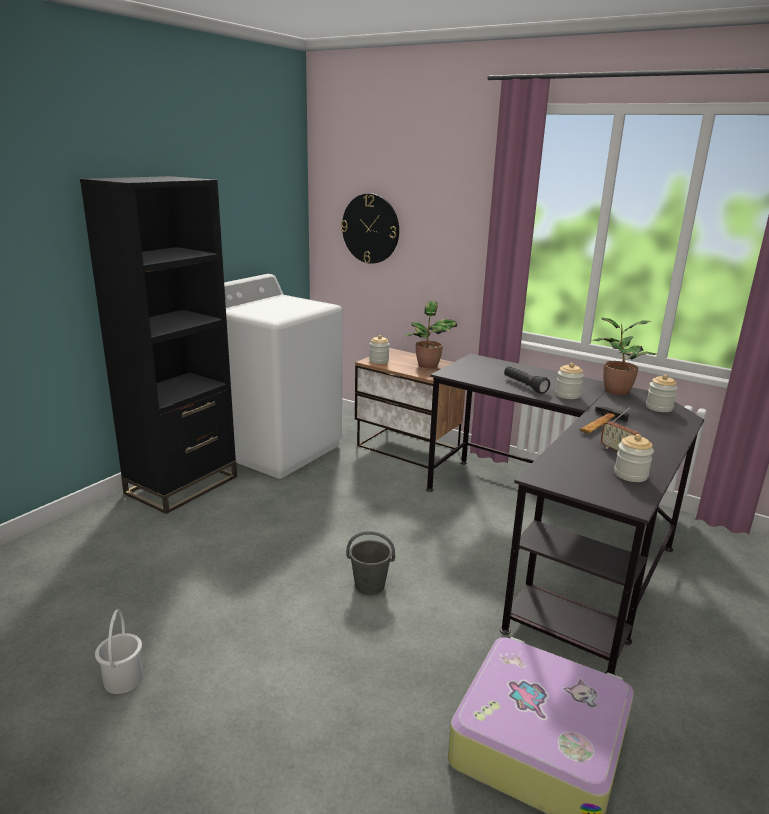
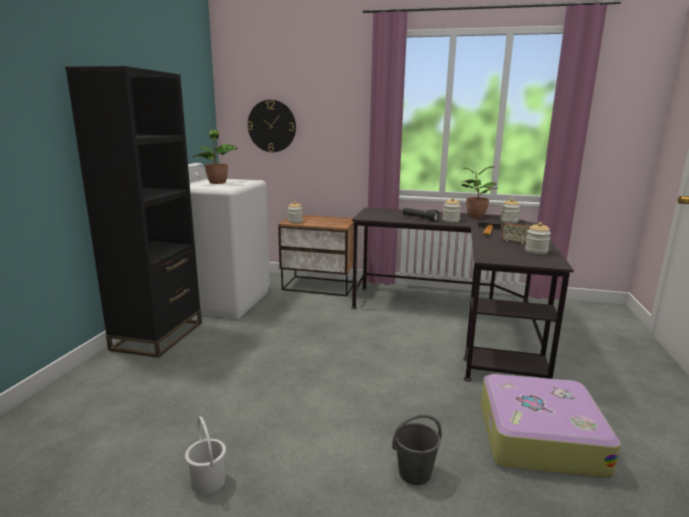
camera: 20 degrees left, 5 degrees down
grey bucket [346,531,395,595] -> grey bucket moved to [392,414,442,485]
potted plant [404,300,457,368] -> potted plant moved to [193,129,238,184]

